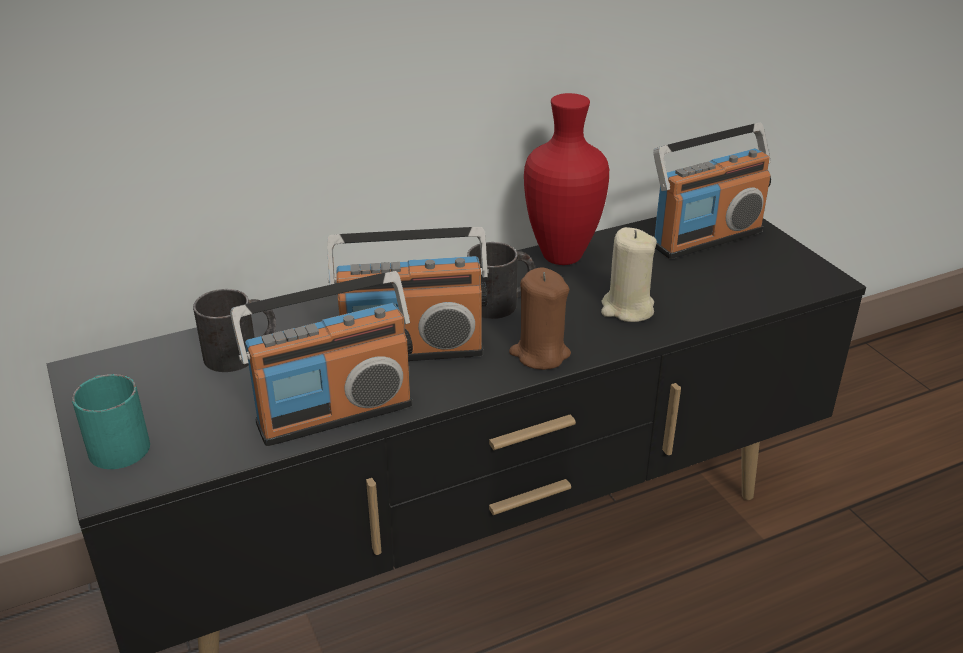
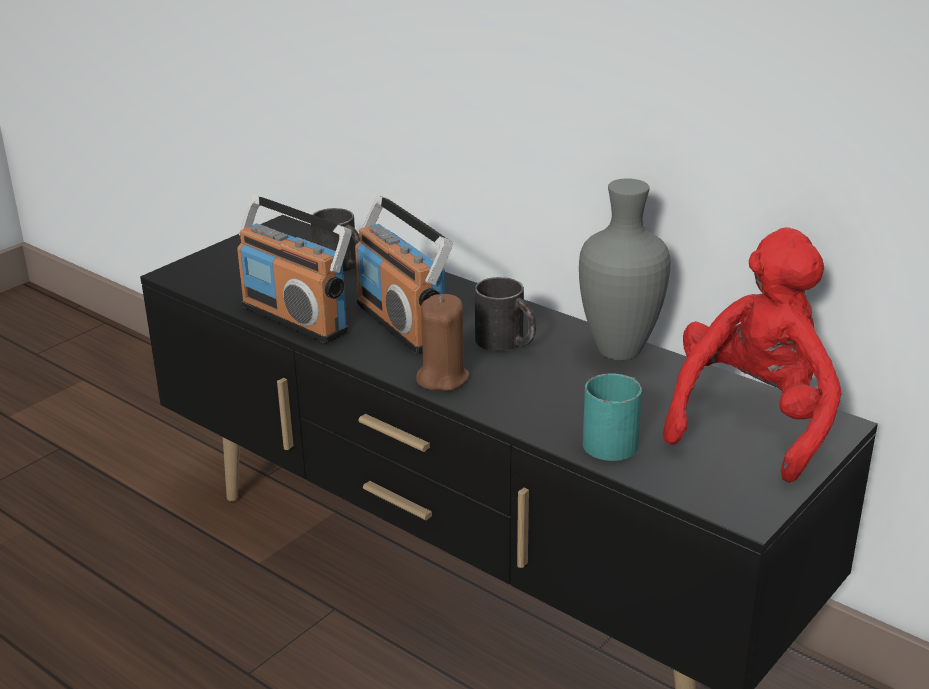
camera: 65 degrees right, 5 degrees down
turquoise mug [72,374,150,469] -> turquoise mug moved to [583,373,642,461]
red vase [524,93,609,265] -> grey vase [579,178,670,361]
beige candle [601,227,657,322] -> none
radio [653,123,771,259] -> red plush toy [663,227,841,483]

